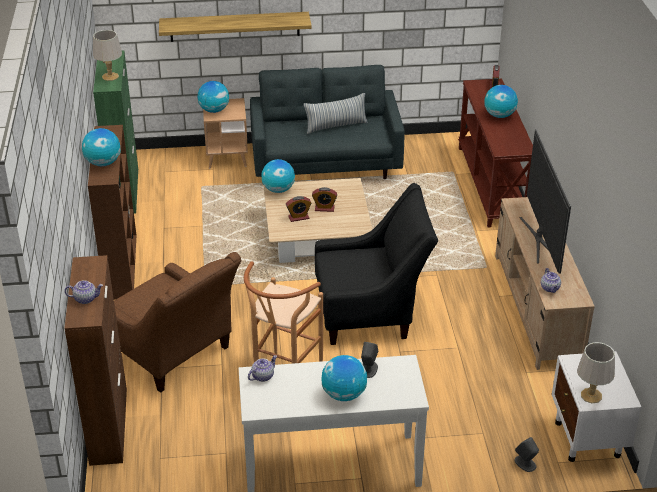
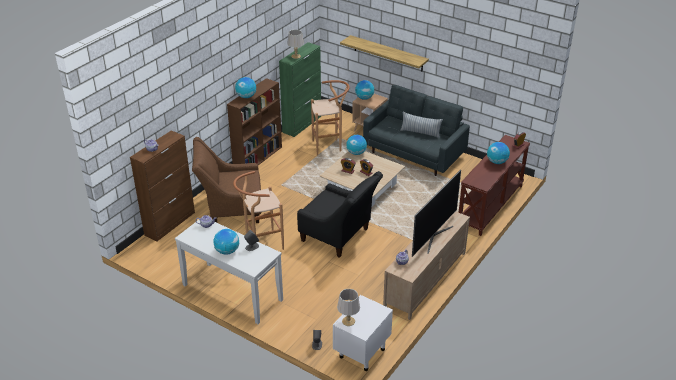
camera: 40 degrees right, 0 degrees up
brown armchair [114,252,241,393] -> brown armchair turned 90 degrees clockwise [192,137,261,223]
none -> brown stool [311,80,350,156]

